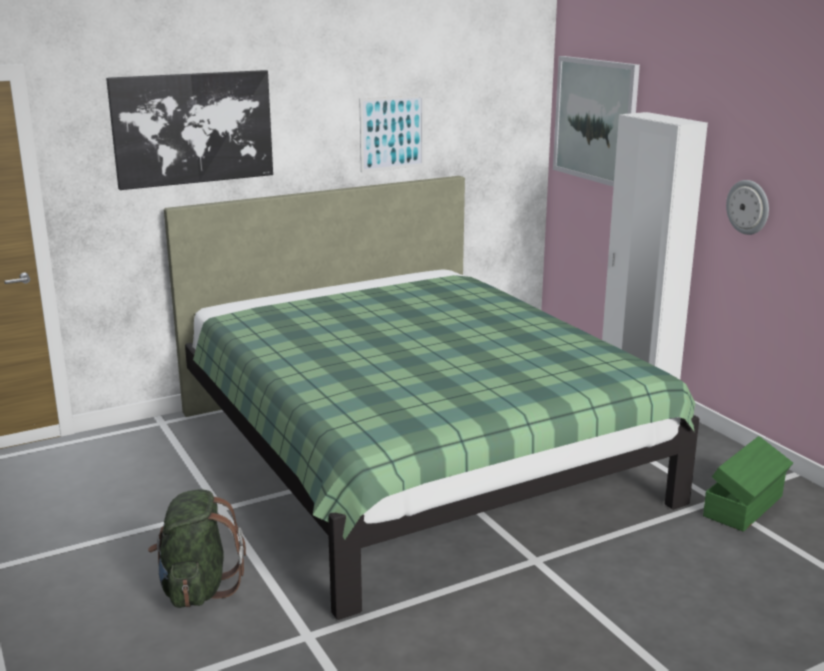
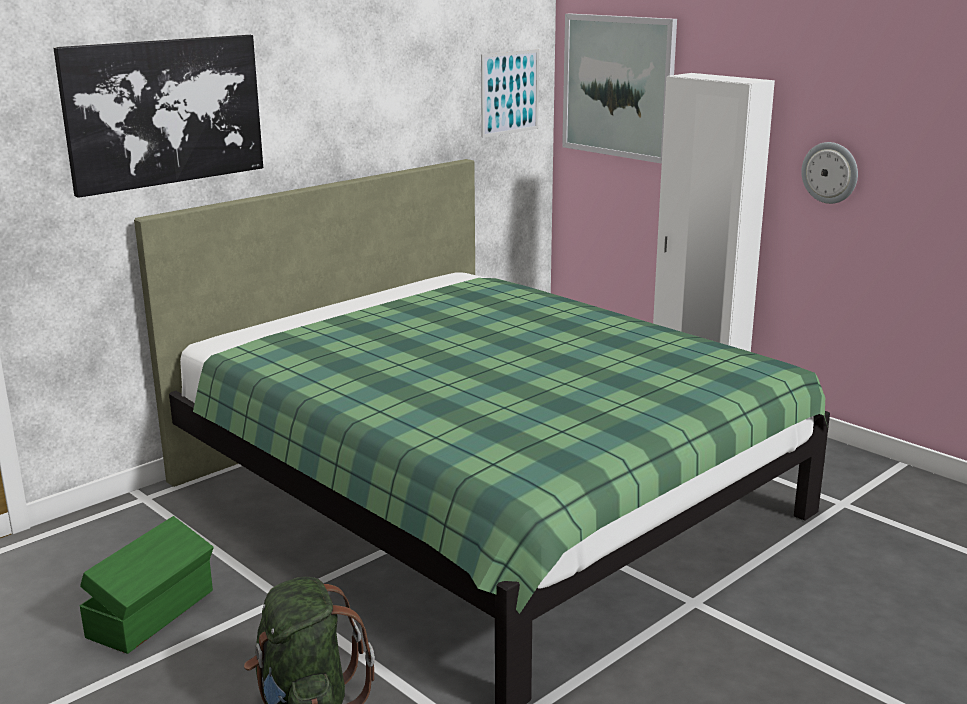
camera: 15 degrees left, 0 degrees up
picture [359,95,425,172] -> picture moved to [481,49,539,138]
green storage box [703,436,793,532] -> green storage box moved to [80,516,214,654]

